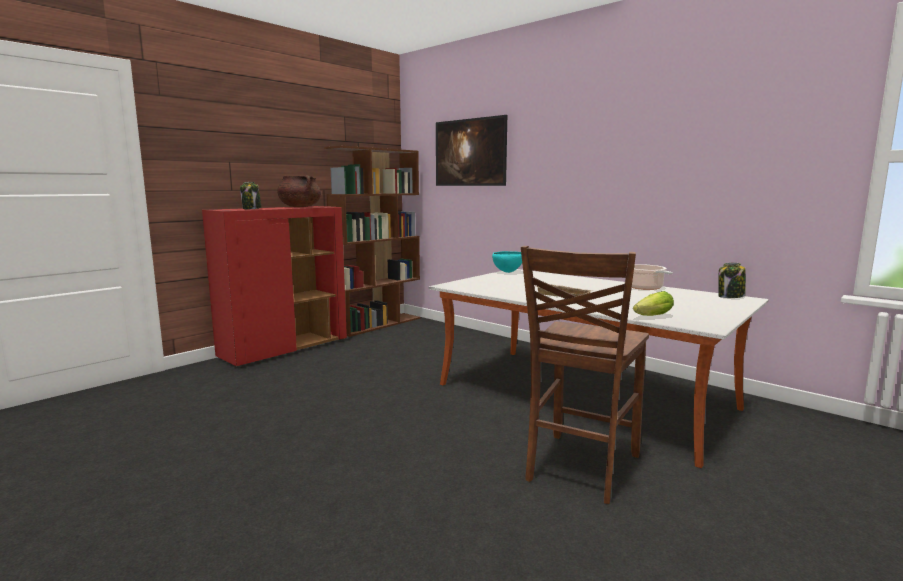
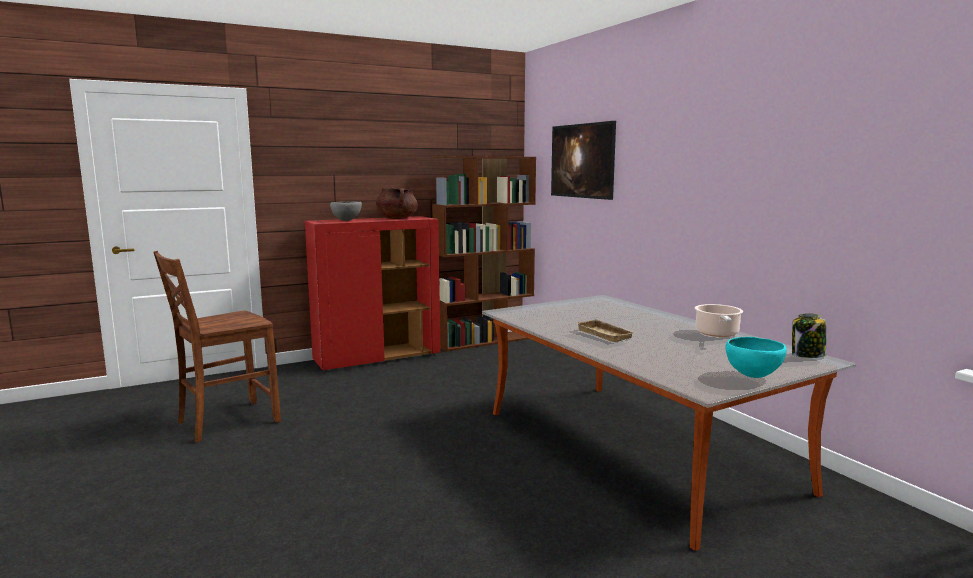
camera: 20 degrees right, 0 degrees up
jar [240,182,261,209] -> grey bowl [330,201,362,221]
turquoise bowl [492,251,522,273] -> turquoise bowl moved to [725,337,787,378]
brown chair [521,246,649,504] -> brown chair moved to [153,251,281,442]
lettuce [633,291,674,316] -> none

